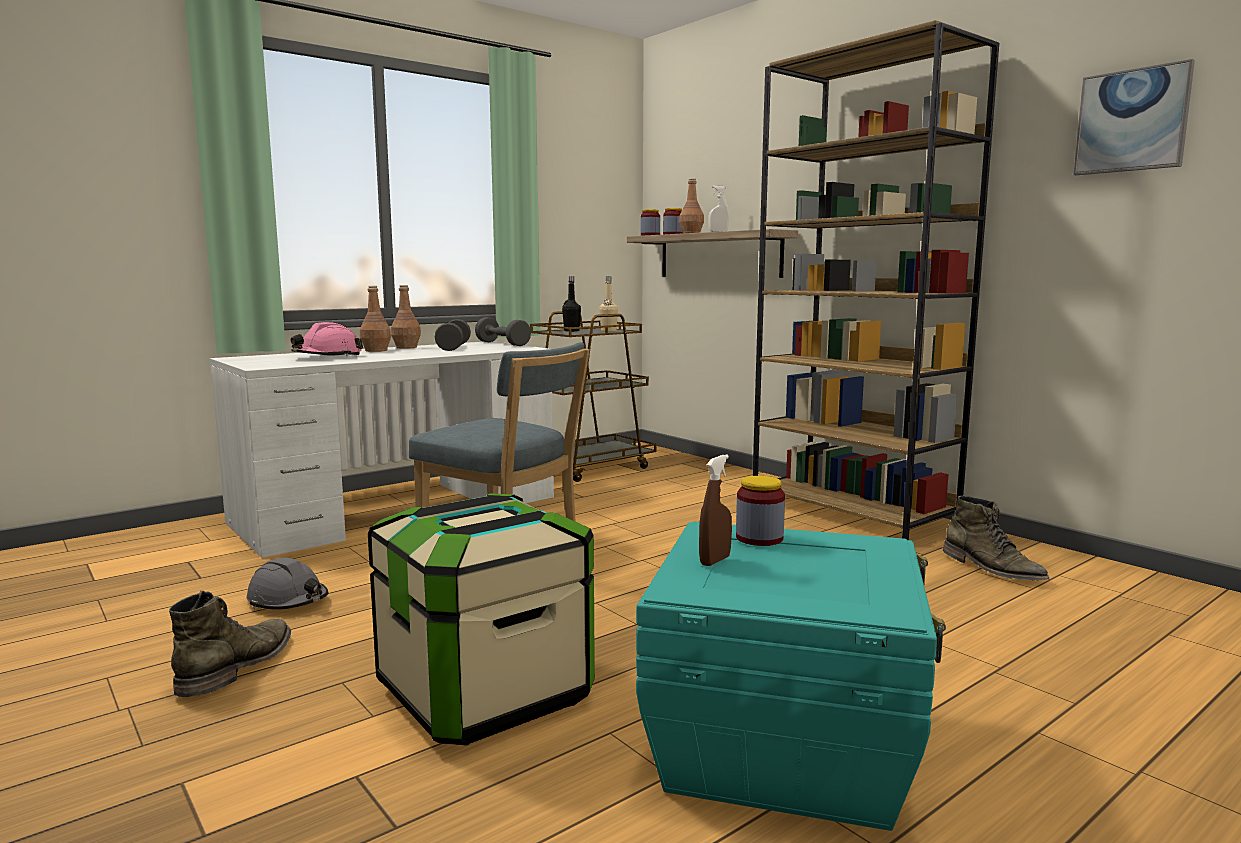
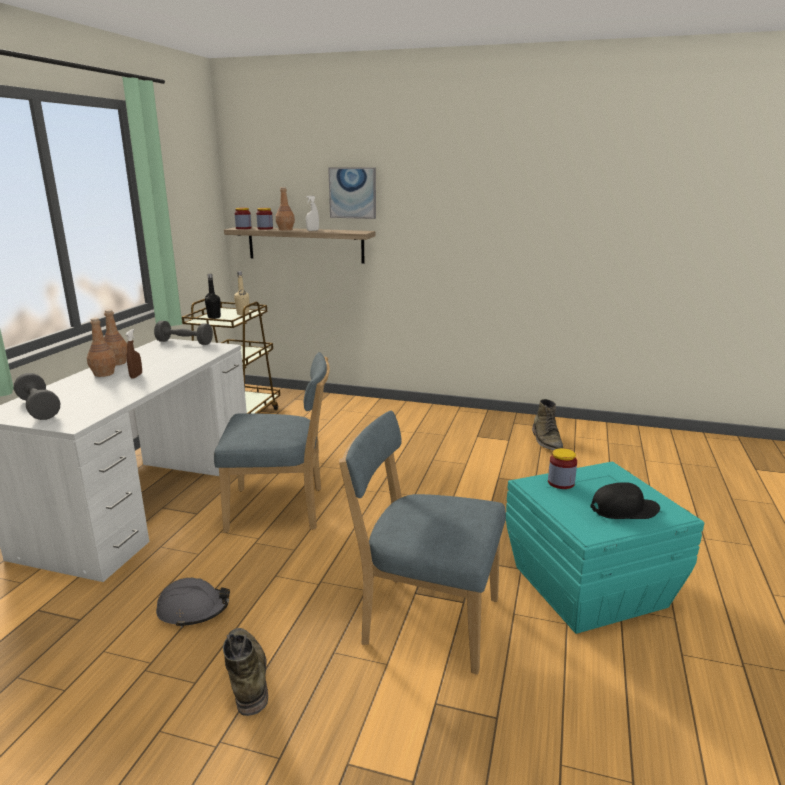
camera: 35 degrees left, 10 degrees up
pink hard hat [291,322,363,356] -> none
storage box [368,493,595,746] -> blue chair [339,410,506,675]
grey dumbbell [435,319,471,351] -> grey dumbbell moved to [14,373,60,420]
brown spray bottle [699,454,732,566] -> brown spray bottle moved to [126,329,142,379]
brown bookcase [753,20,999,540] -> none
green boot [943,496,1049,581] -> green boot turned 60 degrees clockwise [532,399,563,450]
picture [1074,59,1195,175] -> picture moved to [328,167,376,219]
none -> black cap [591,482,660,519]

